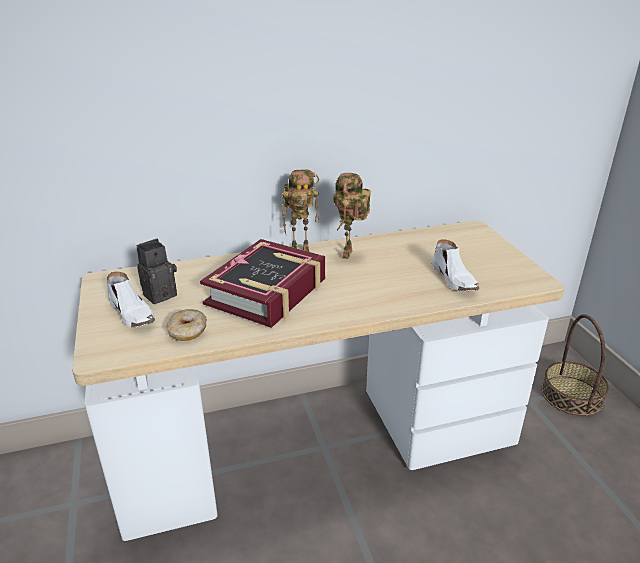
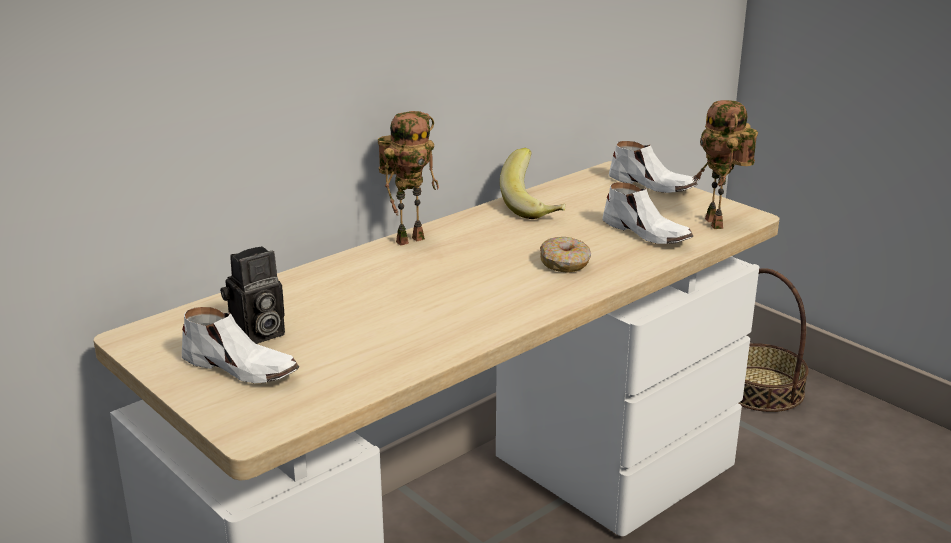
camera: 25 degrees left, 5 degrees down
camera [137,239,177,304] -> camera turned 150 degrees counterclockwise [220,246,285,344]
donut [166,309,207,341] -> donut moved to [540,237,591,273]
book [200,239,325,328] -> none
toy robot [333,173,371,259] -> toy robot moved to [693,100,758,229]
none -> banana [500,148,565,219]
none -> white shoe [609,141,698,193]

